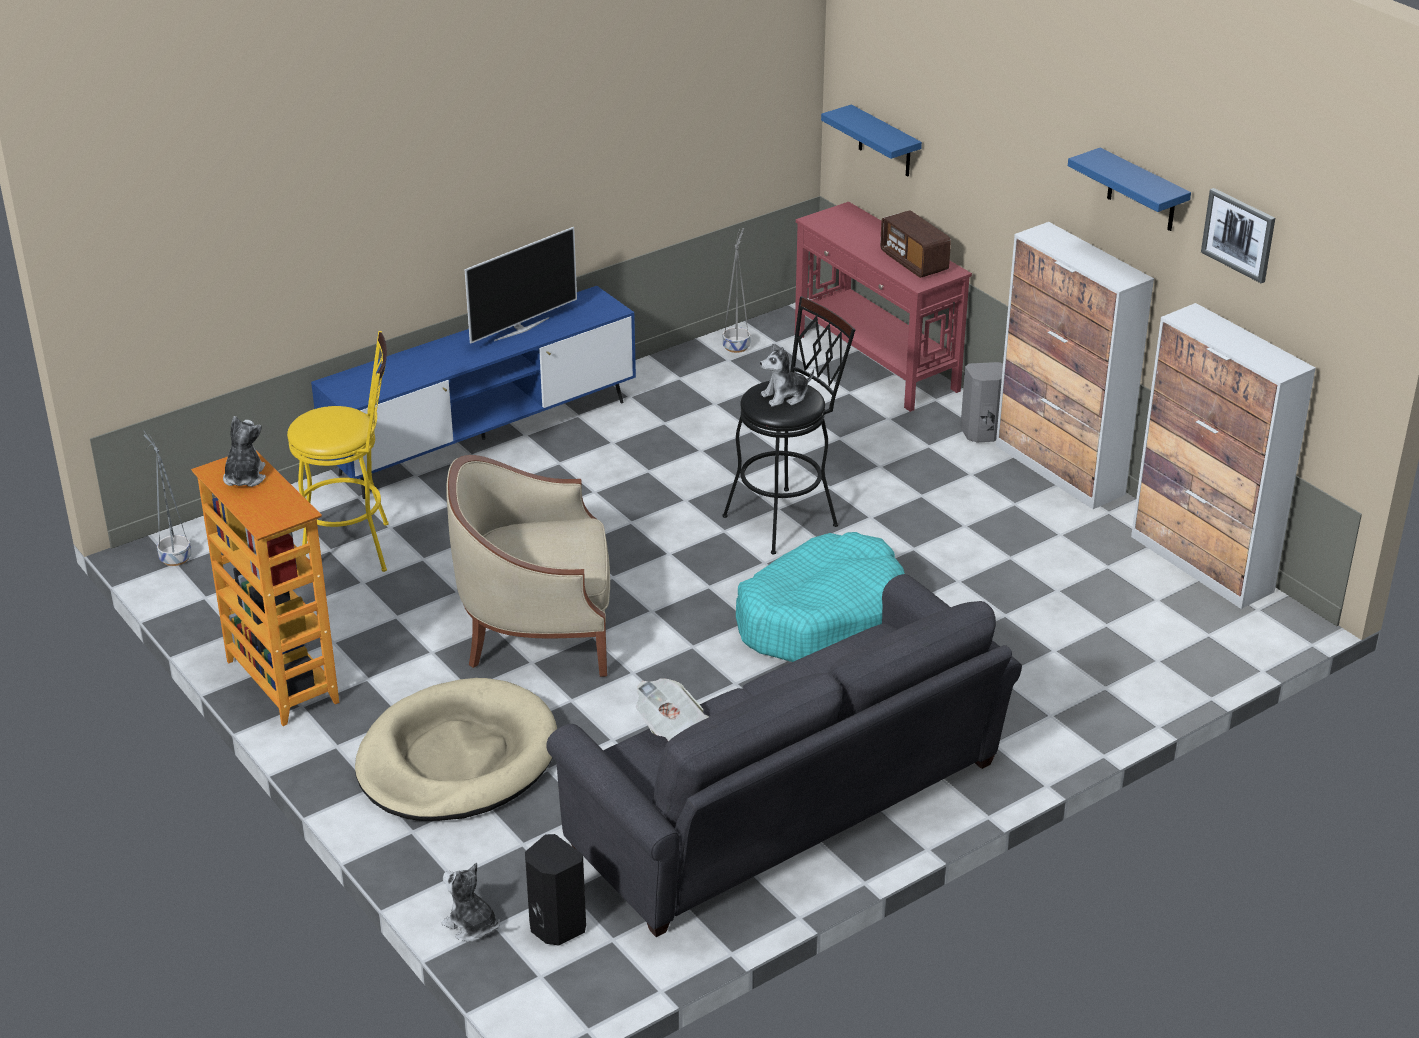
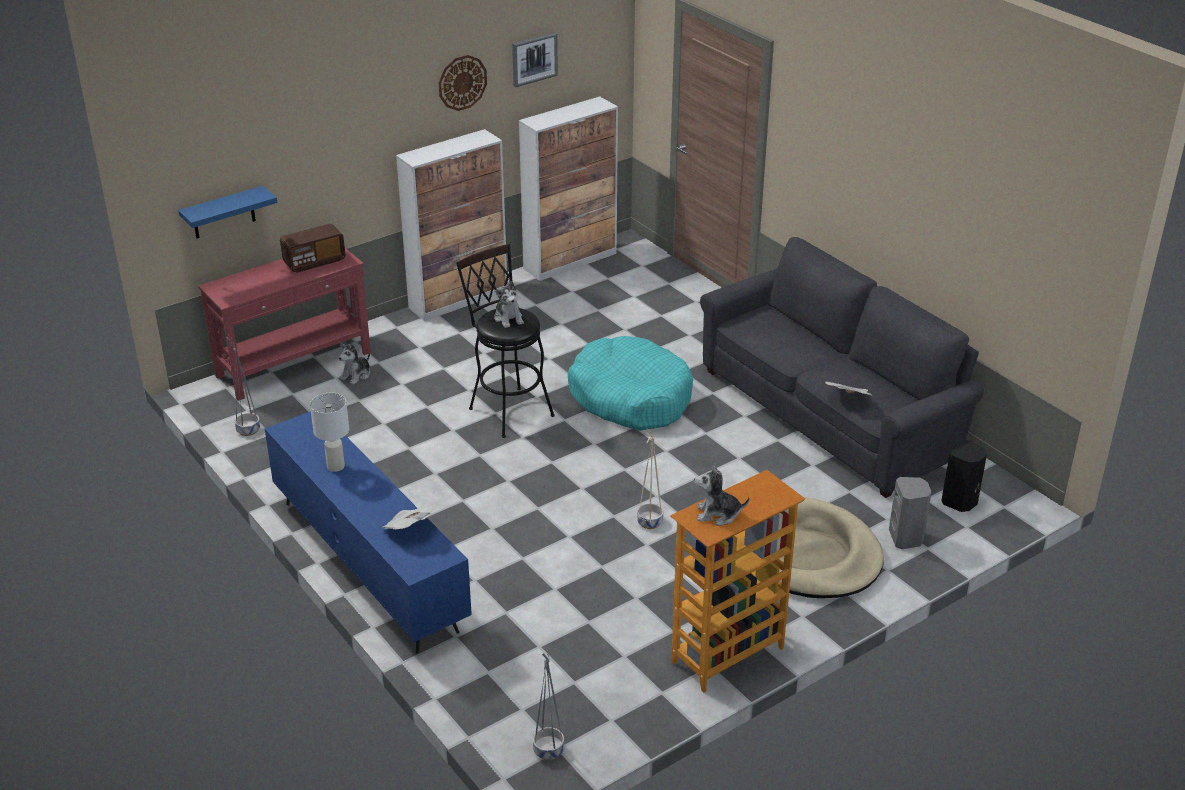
camera: 90 degrees left, 0 degrees up
yellow stool [287,331,389,572] -> none
plush toy [441,863,500,942] -> plush toy moved to [339,343,370,385]
beige armchair [446,455,610,677] -> beige planter [637,429,664,529]
television [464,227,577,344] -> white table lamp [310,393,349,472]
grey speaker [960,362,1003,442] -> grey speaker moved to [889,477,932,549]
blue shelf [1068,148,1191,231] -> wall clock [439,55,487,111]
none -> newspaper [383,505,438,529]

